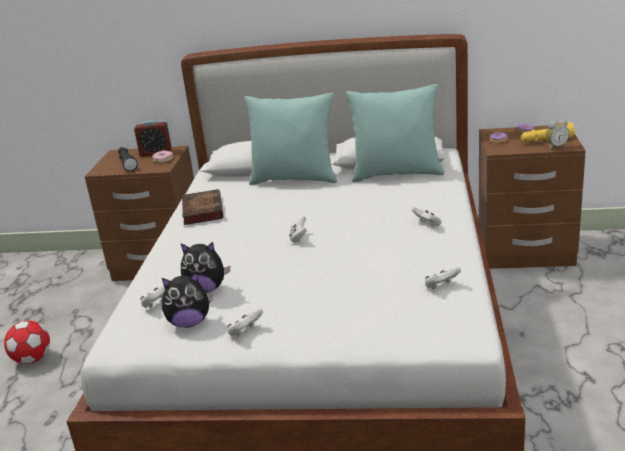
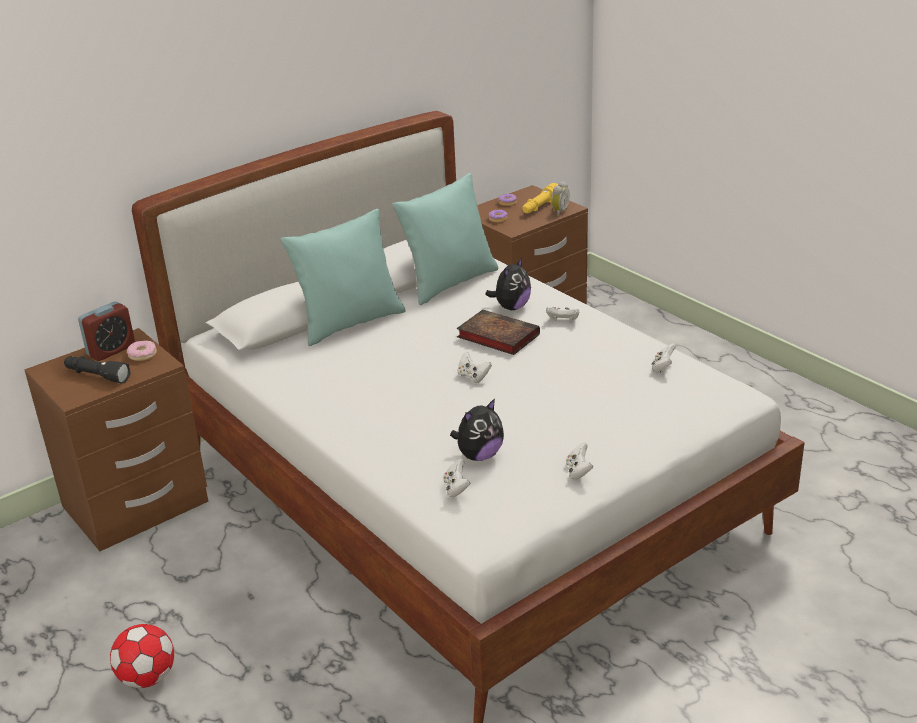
camera: 45 degrees left, 5 degrees up
plush toy [162,272,212,328] -> plush toy moved to [485,258,531,310]
book [182,189,223,225] -> book moved to [457,310,540,355]

